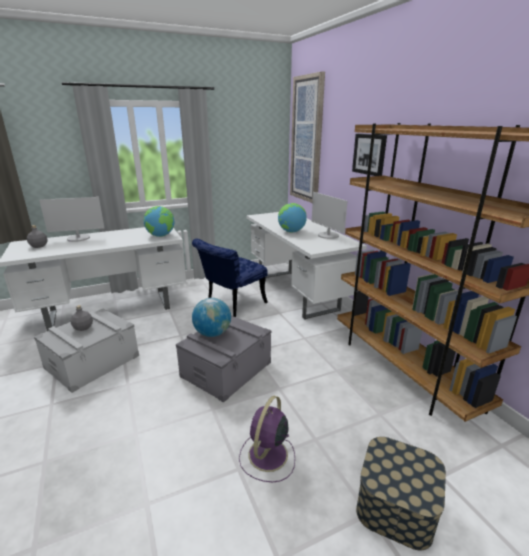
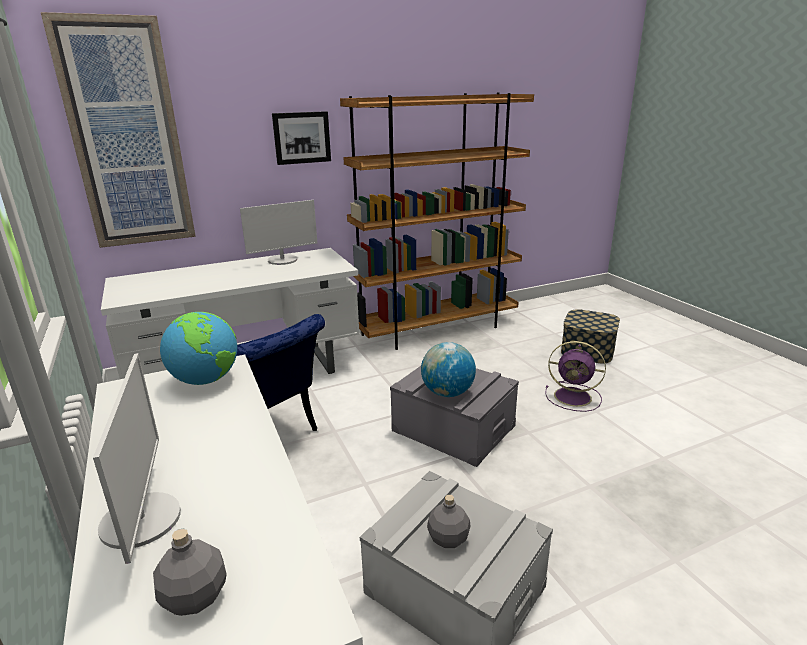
camera: 90 degrees left, 0 degrees up
globe [278,203,307,233] -> none

